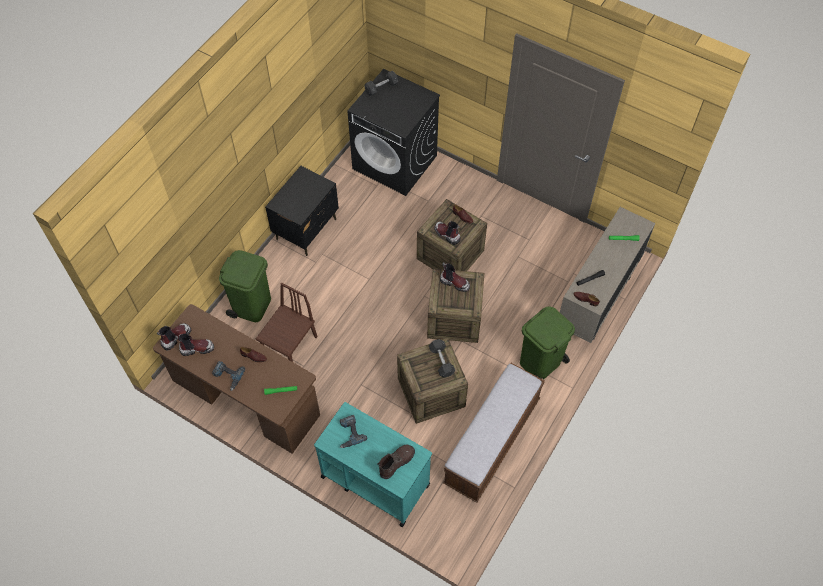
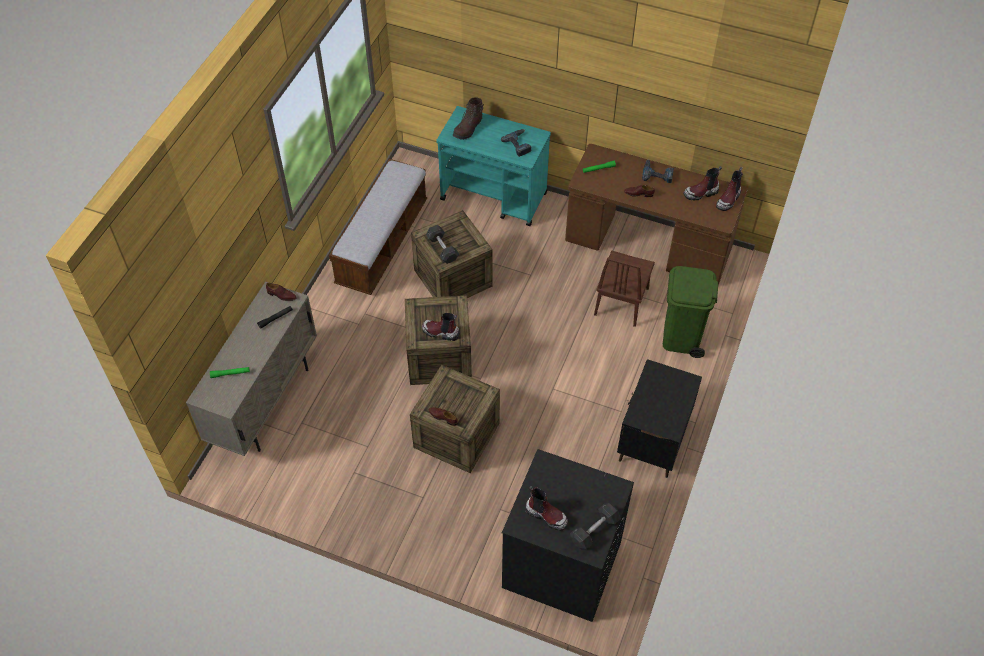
camera: 170 degrees right, 5 degrees down
boot [434,221,461,245] -> boot moved to [525,486,568,531]
green trash can [520,306,575,379] -> none

